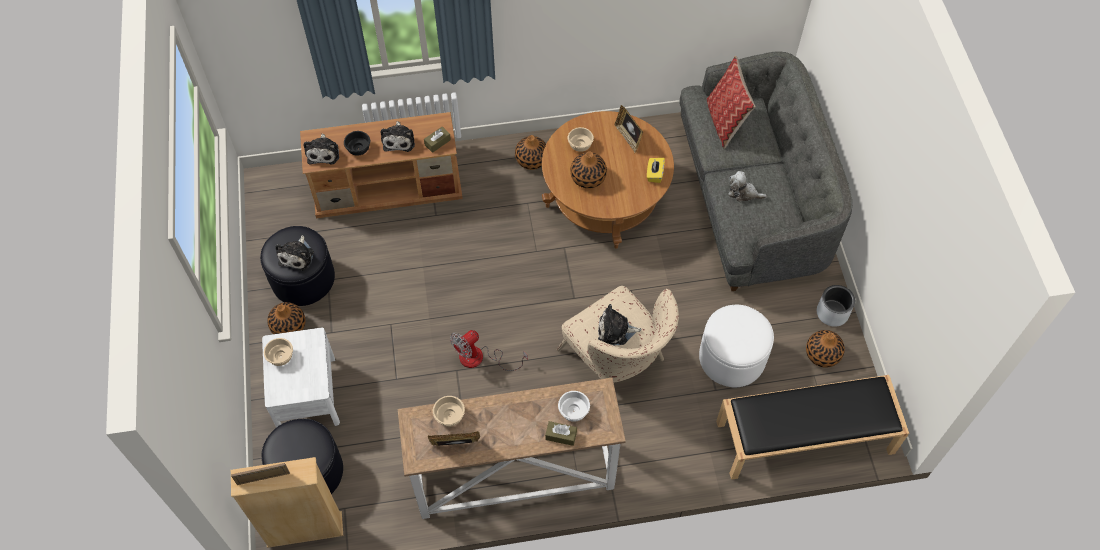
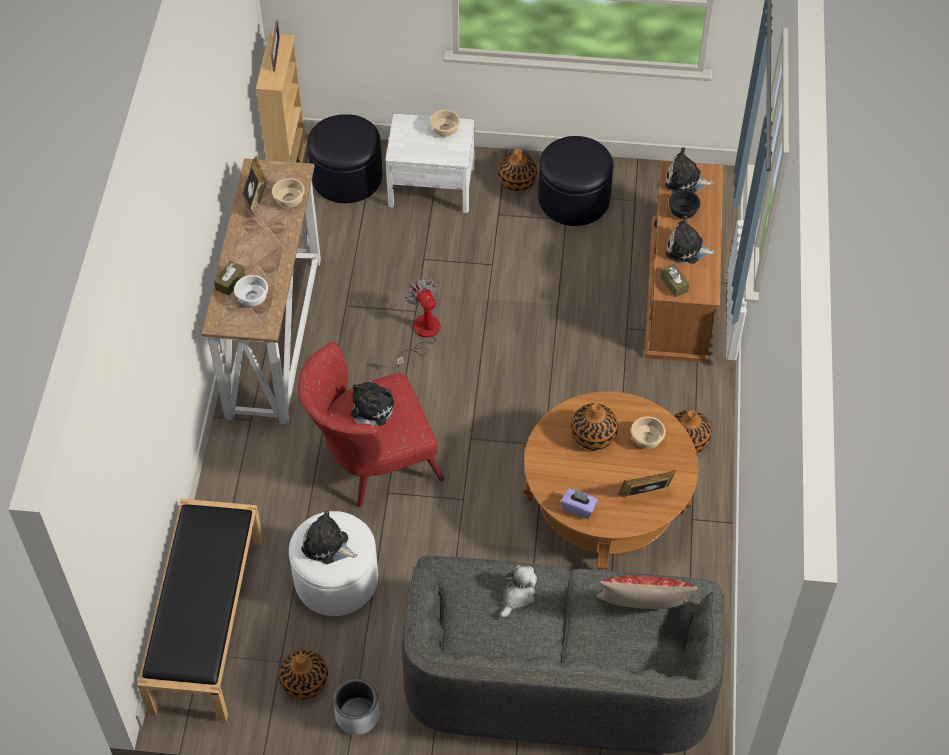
camera: 105 degrees right, 5 degrees down
plush toy [275,235,314,271] -> plush toy moved to [301,511,357,564]
beige armchair [557,286,679,383] -> red armchair [298,342,444,507]
yellow tissue box [647,158,665,183] -> purple tissue box [561,489,598,519]

